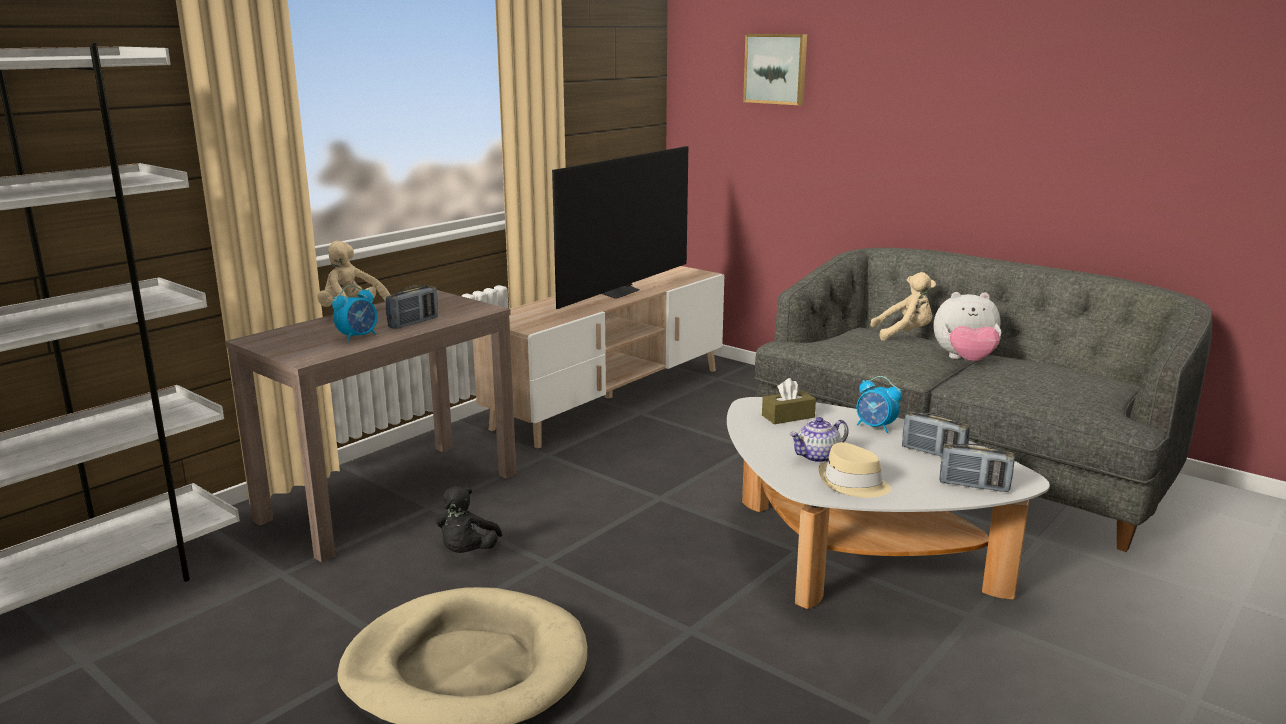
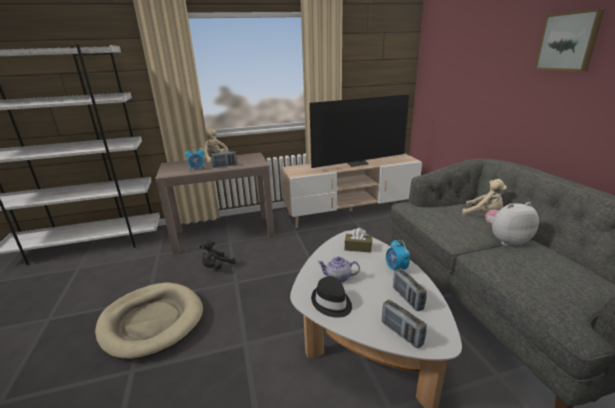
camera: 35 degrees right, 5 degrees up
picture [743,34,807,105] -> picture moved to [535,8,605,71]
beige hat [819,442,891,498] -> black hat [311,276,352,318]
plush toy [934,292,1002,361] -> plush toy turned 135 degrees clockwise [485,202,539,246]

